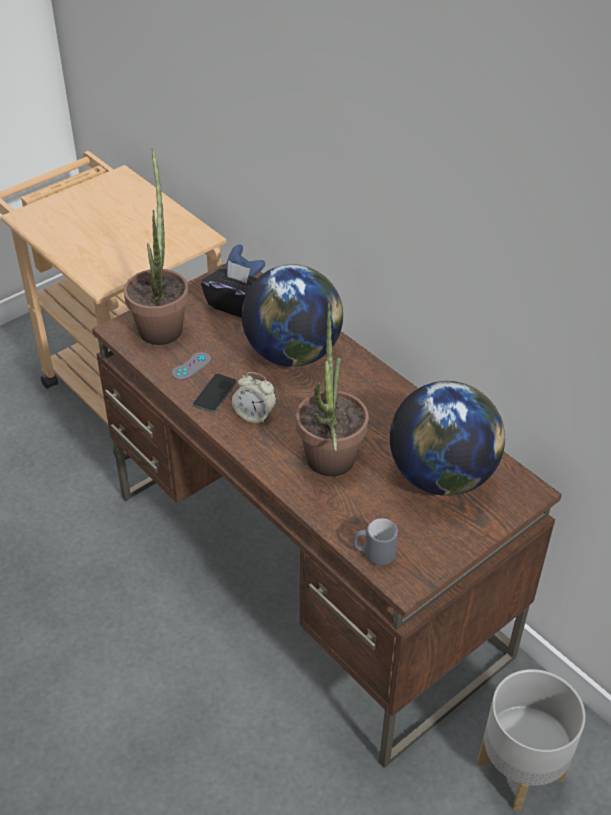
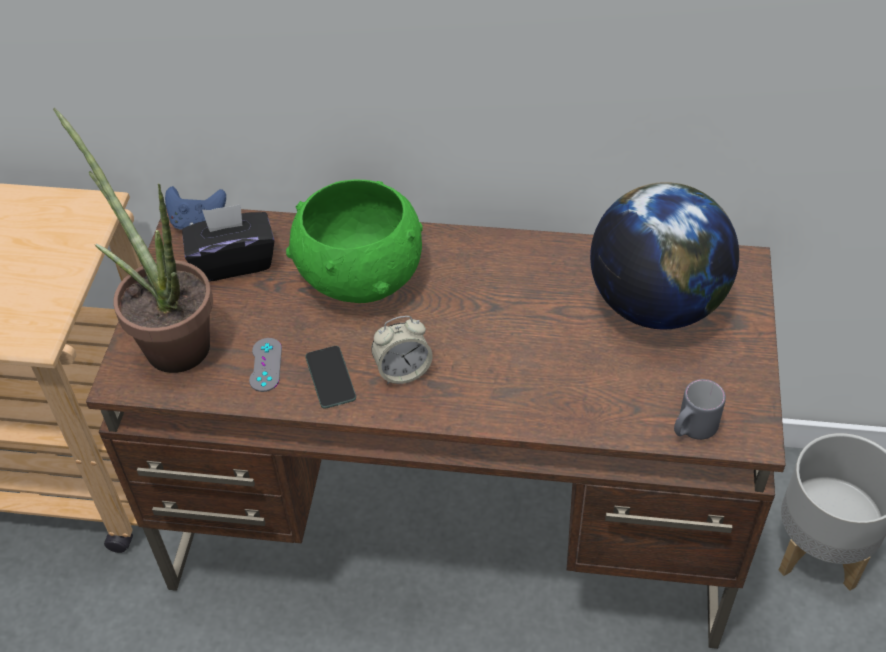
camera: 40 degrees left, 5 degrees up
globe [242,264,343,367] -> green bowl [286,179,423,303]
potted plant [296,303,369,477] -> none

